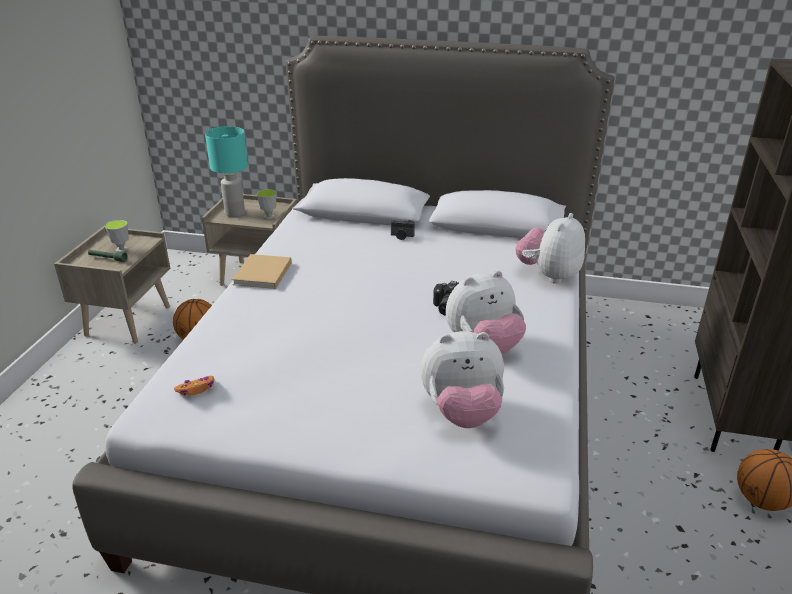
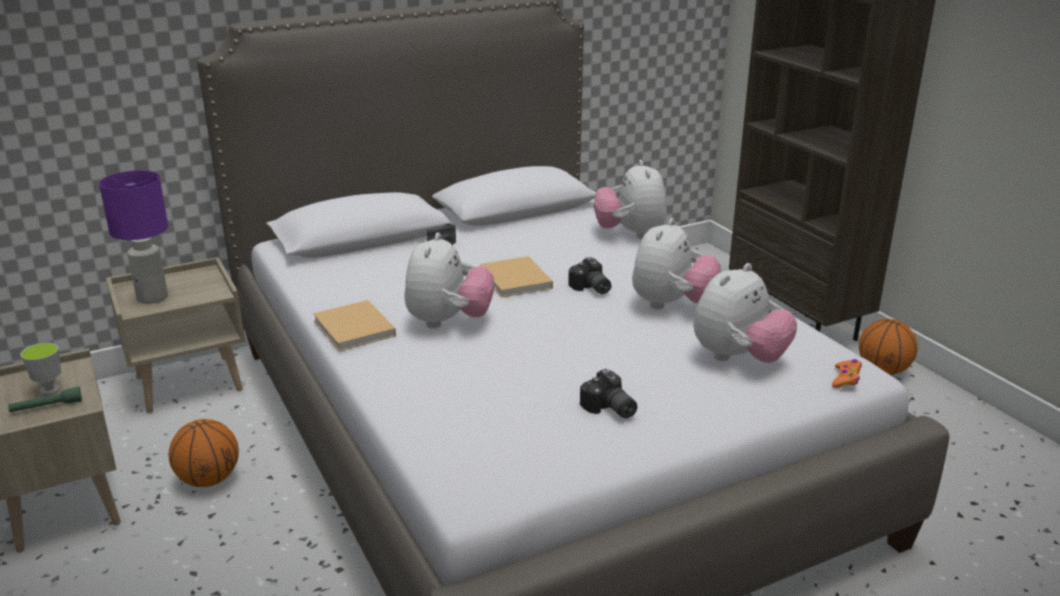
camera: 40 degrees left, 5 degrees down
orange game controller [174,376,214,396] -> orange game controller moved to [832,359,862,388]
turquoise table lamp [205,126,248,217] -> purple table lamp [99,170,168,304]
cup [257,189,277,219] -> none
none -> plush toy [404,232,494,329]
none -> beige book [480,256,553,298]
none -> camera [580,369,637,419]

